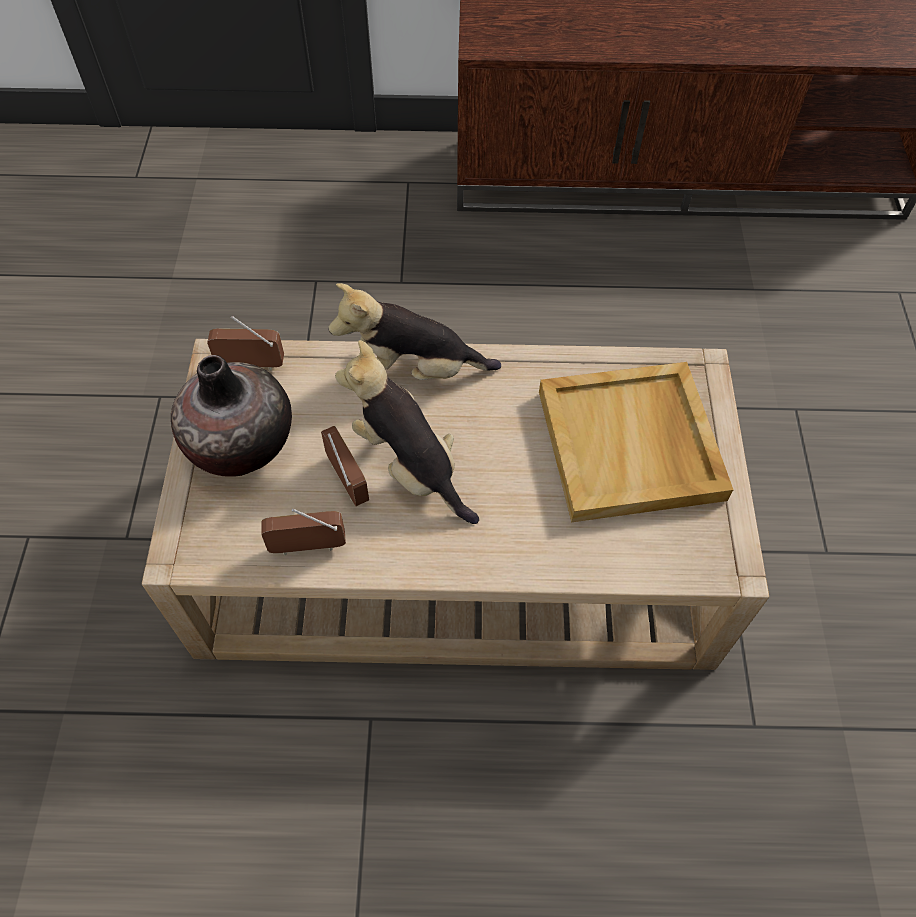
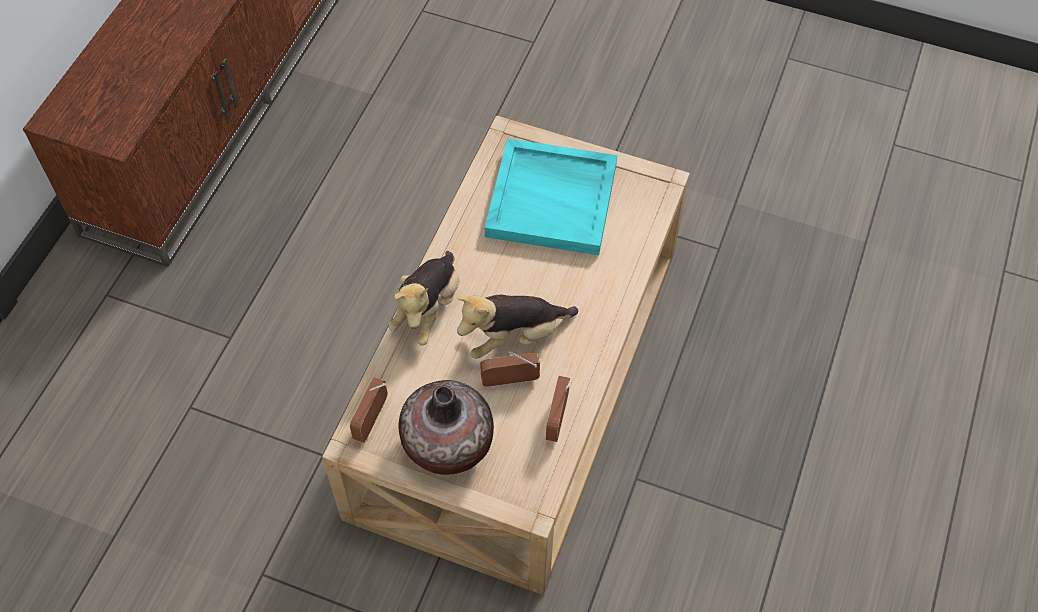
camera: 70 degrees left, 0 degrees up
beige tray [539,362,734,522] -> turquoise tray [485,138,617,255]

